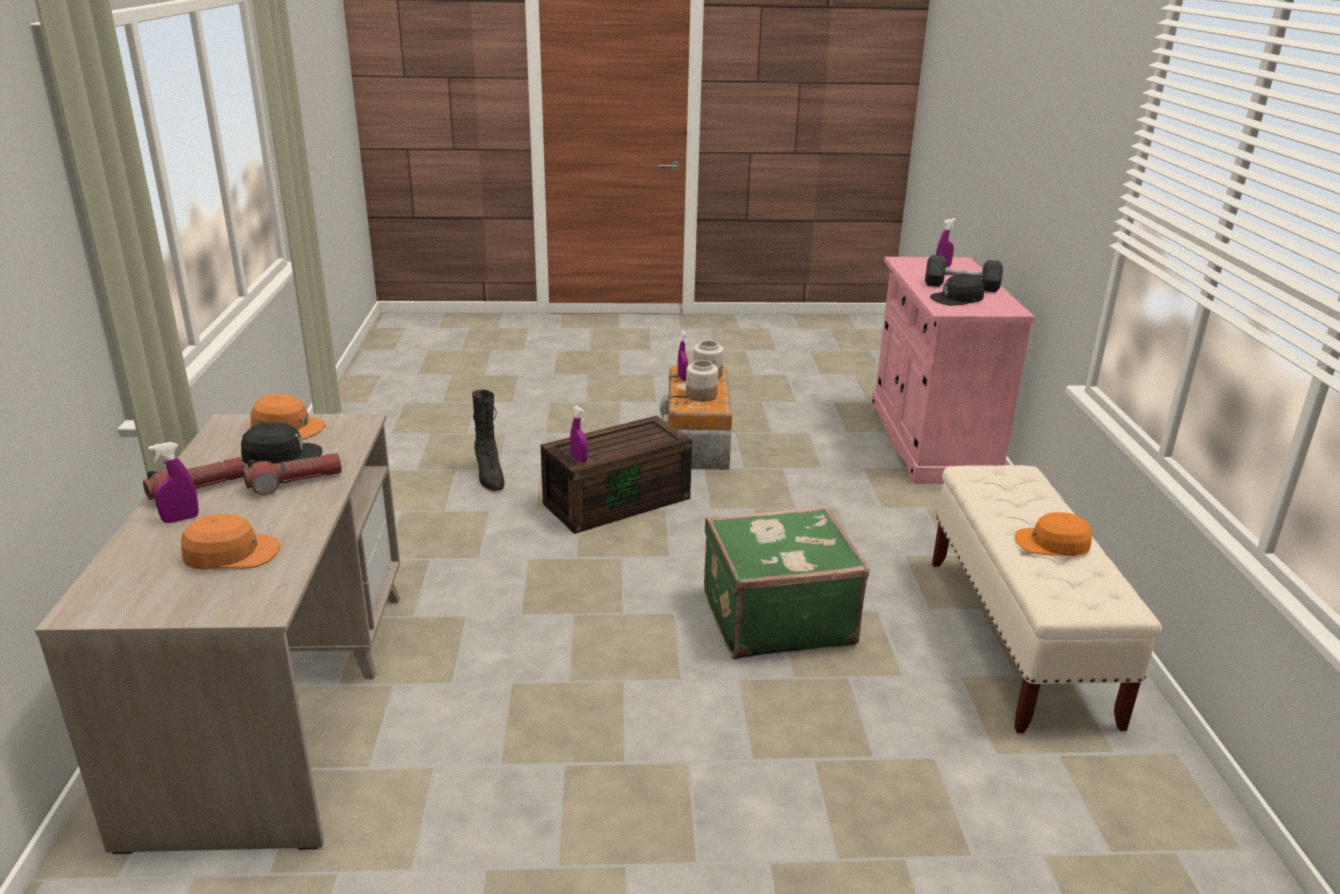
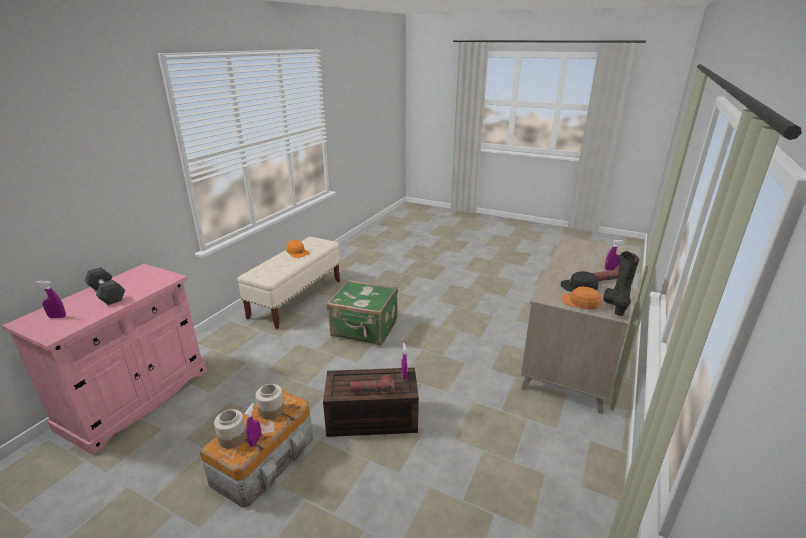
camera: 150 degrees left, 0 degrees up
orange cap [181,514,280,570] -> none
flashlight [243,453,342,495] -> flashlight moved to [350,375,395,395]
black boot [472,390,505,492] -> black boot moved to [603,251,640,316]
black cap [930,274,984,306] -> none

